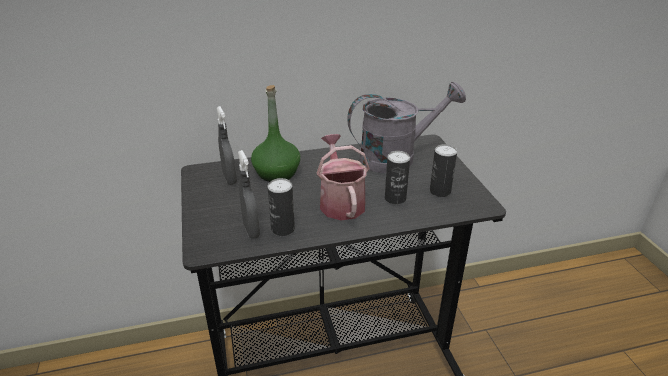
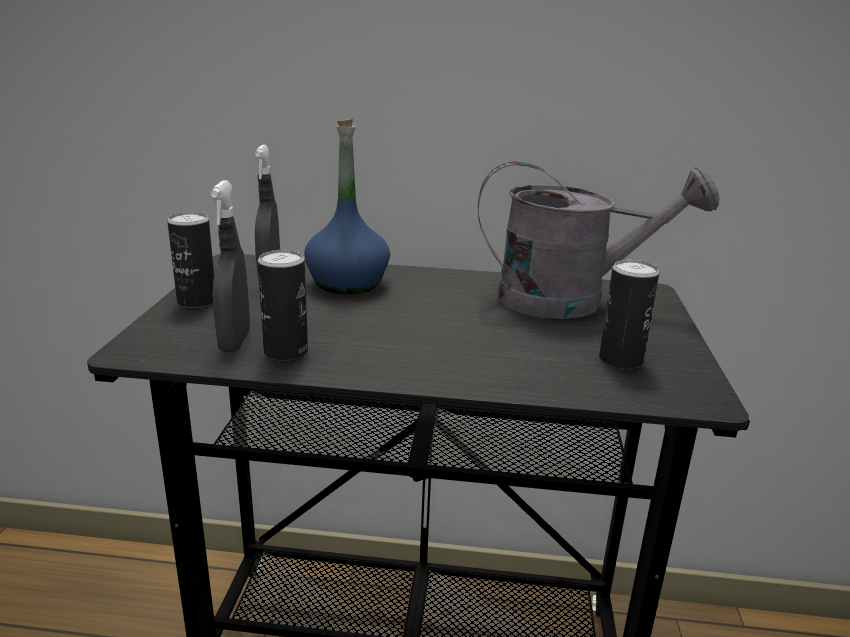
camera: 20 degrees right, 10 degrees down
green bottle [251,85,300,182] -> blue bottle [304,118,390,294]
watering can [317,134,370,220] -> none
can [385,151,410,205] -> can moved to [167,212,214,308]

